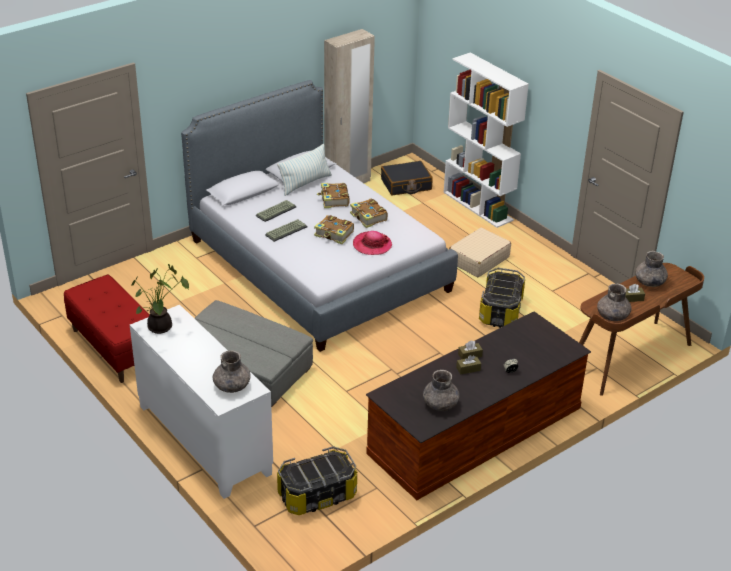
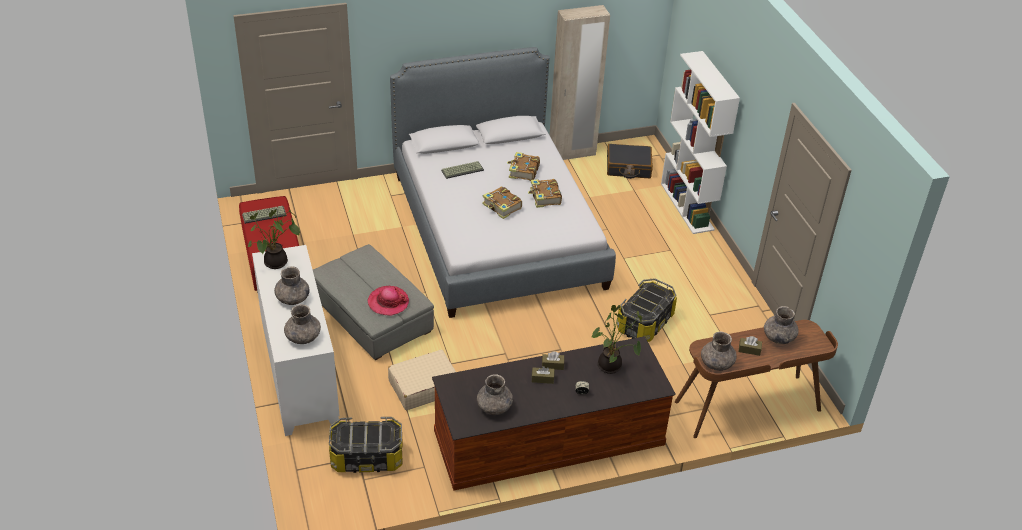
camera: 20 degrees right, 5 degrees up
keyboard [265,219,307,242] -> keyboard moved to [242,206,287,224]
pillow [277,144,332,196] -> none
hat [353,231,392,255] -> hat moved to [368,286,409,316]
beige suitcase [449,228,511,277] -> beige suitcase moved to [388,350,456,410]
none -> grey vase [274,266,310,305]
none -> potted plant [592,305,642,374]

